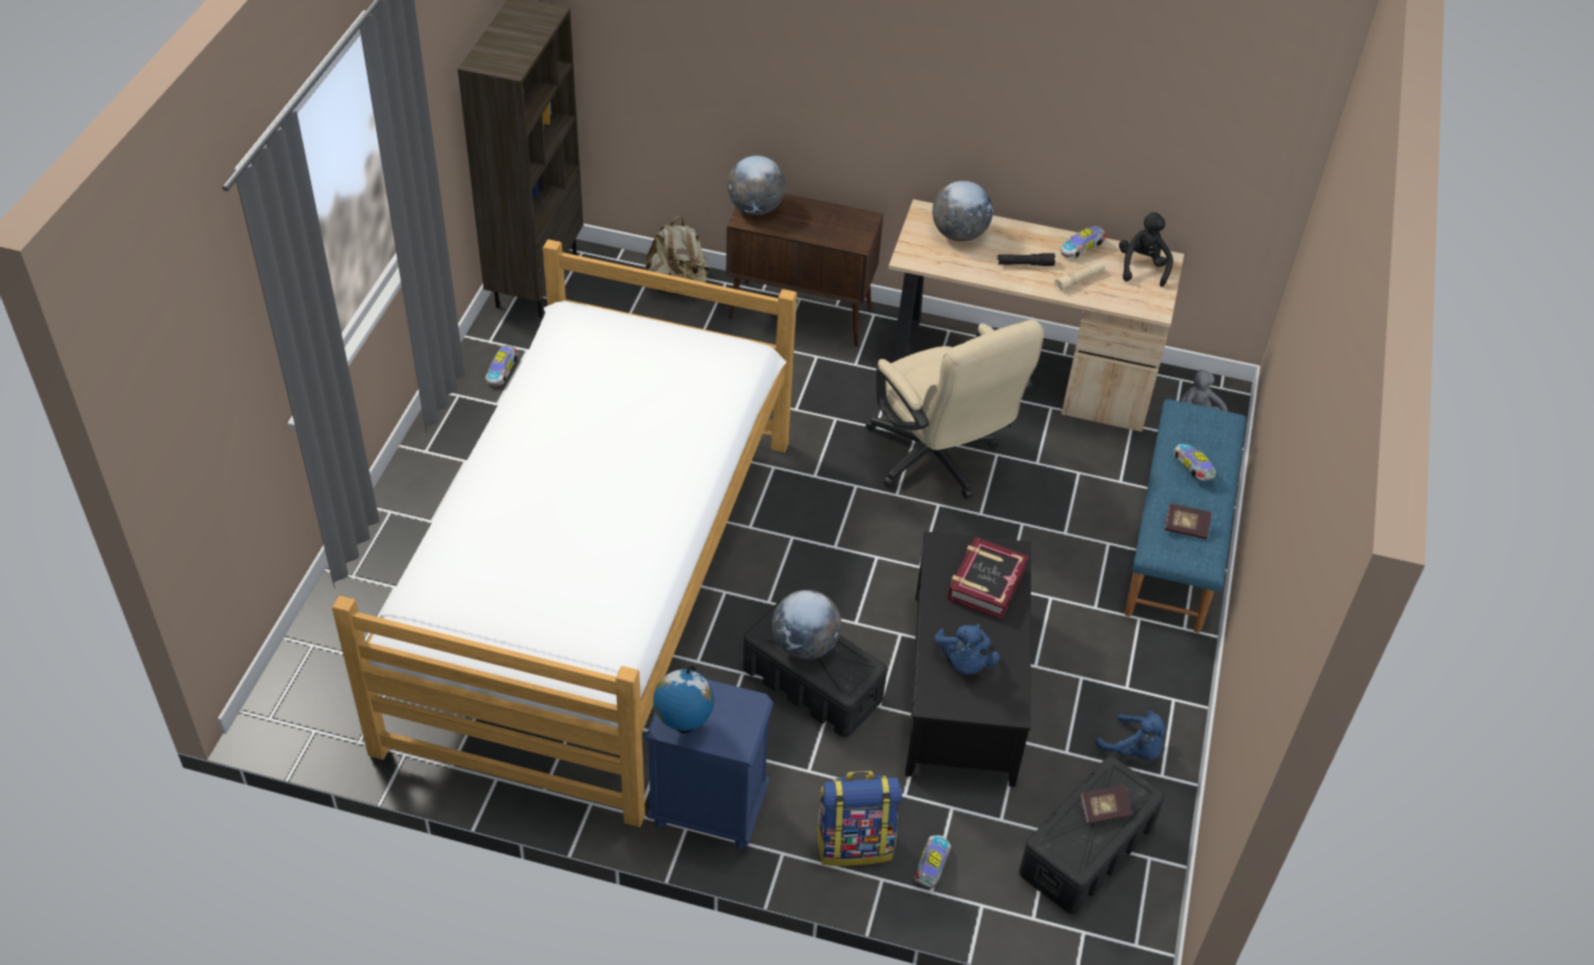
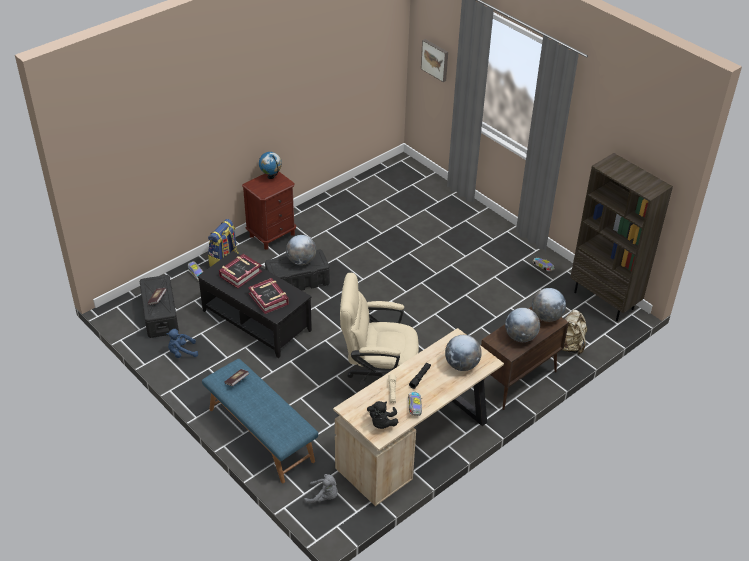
camera: 125 degrees right, 5 degrees down
bed [332,239,797,827] -> none
blue nightstand [644,679,774,850] -> brown nightstand [242,171,296,250]
blue plush toy [934,624,1000,674] -> book [219,254,262,288]
black plush toy [1119,212,1173,287] -> black plush toy turned 60 degrees clockwise [367,401,398,429]
toy car [1173,444,1216,481] -> none
none -> picture [421,39,448,82]
none -> globe [505,308,540,342]

